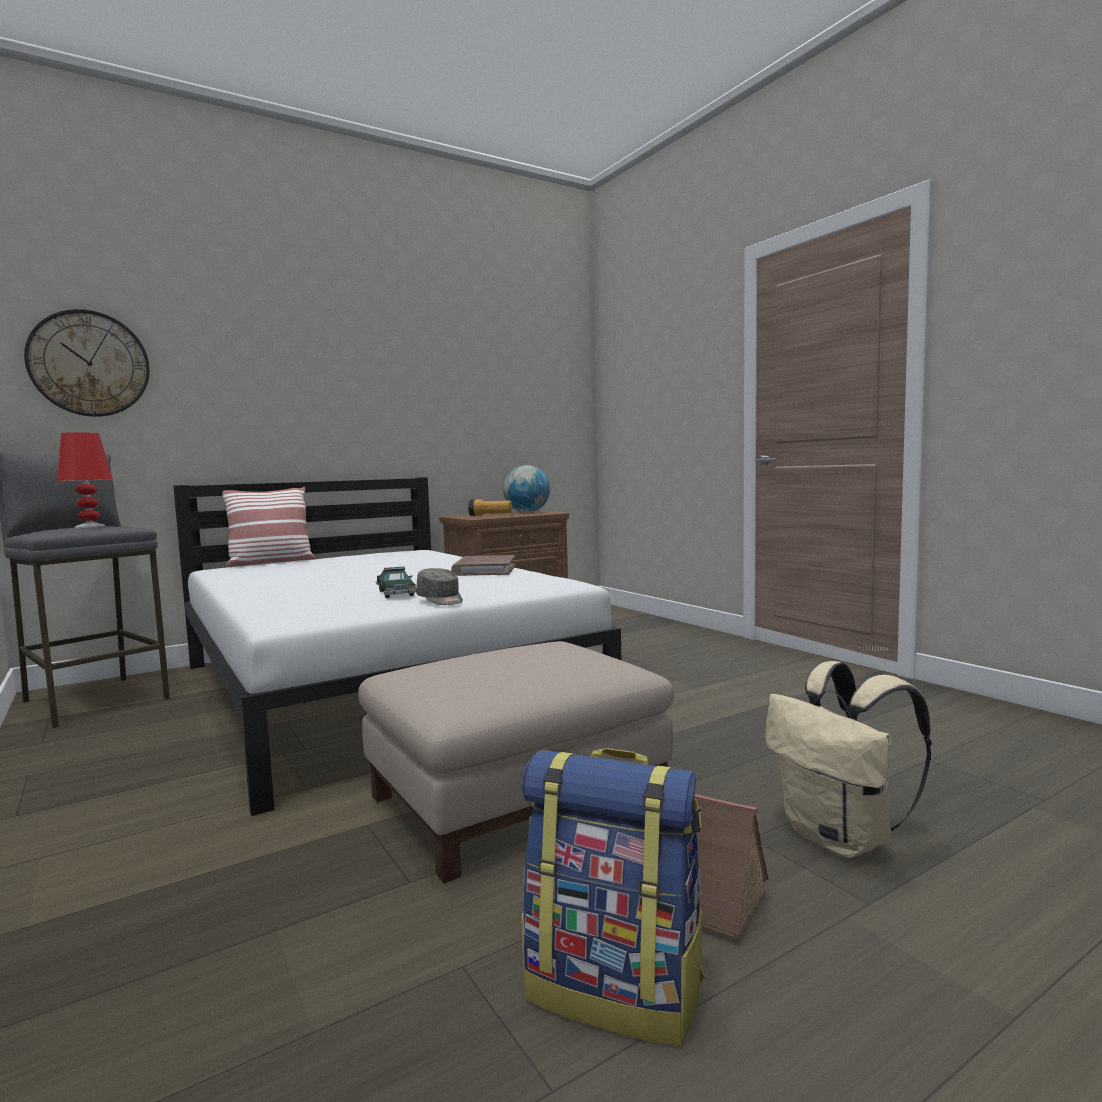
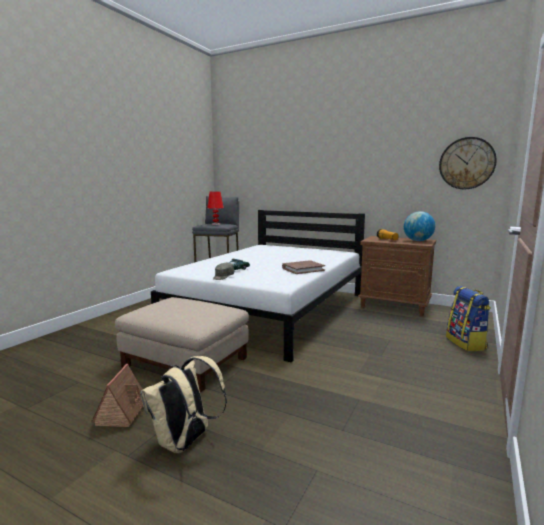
camera: 60 degrees right, 5 degrees up
wall clock [24,309,150,417] -> wall clock moved to [439,137,497,189]
pillow [222,487,315,567] -> none
backpack [521,748,705,1046] -> backpack moved to [446,286,491,351]

